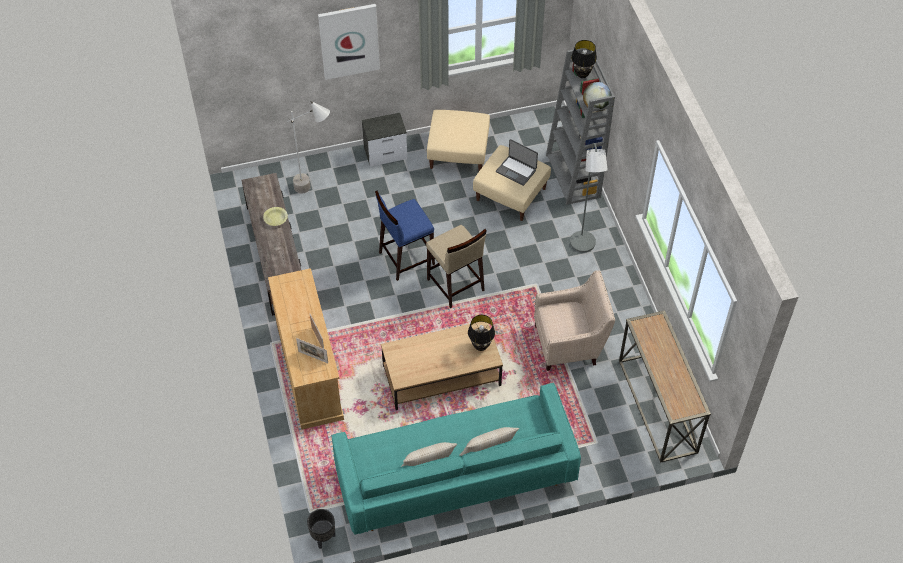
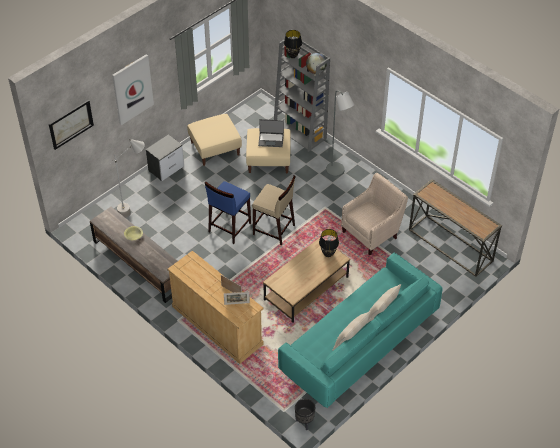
camera: 30 degrees left, 5 degrees down
none -> picture [49,100,94,150]

